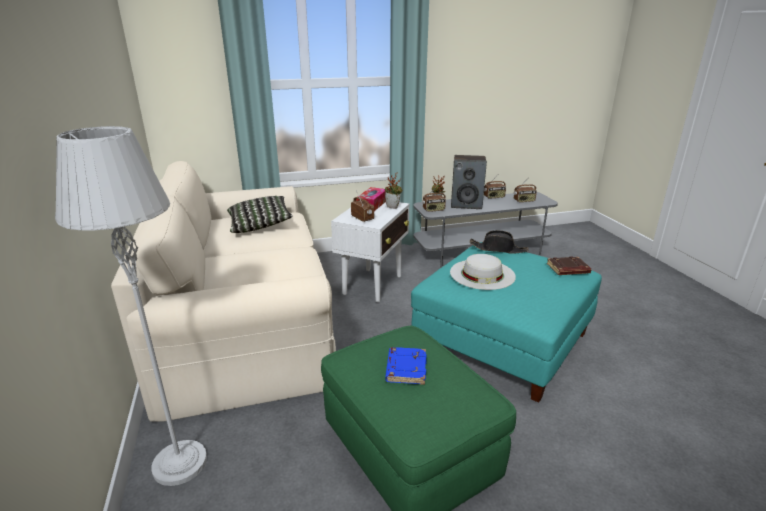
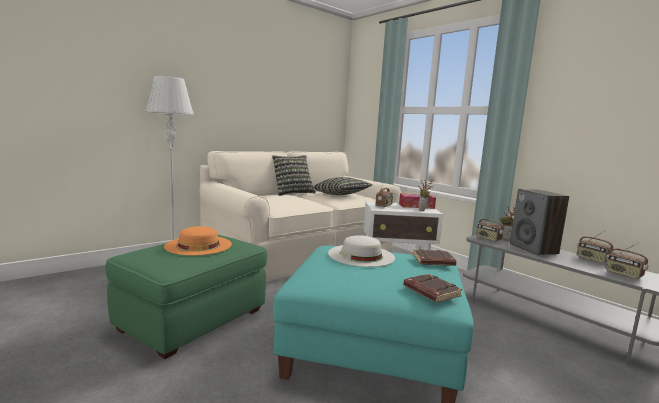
camera: 65 degrees right, 15 degrees down
blue book [385,347,427,385] -> orange hat [164,226,232,255]
black hat [470,230,529,254] -> brown book [413,249,457,266]
none -> pillow [272,155,316,196]

